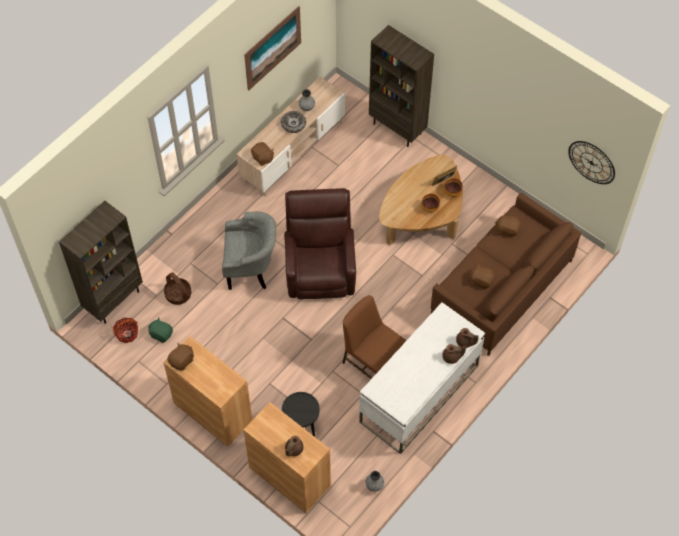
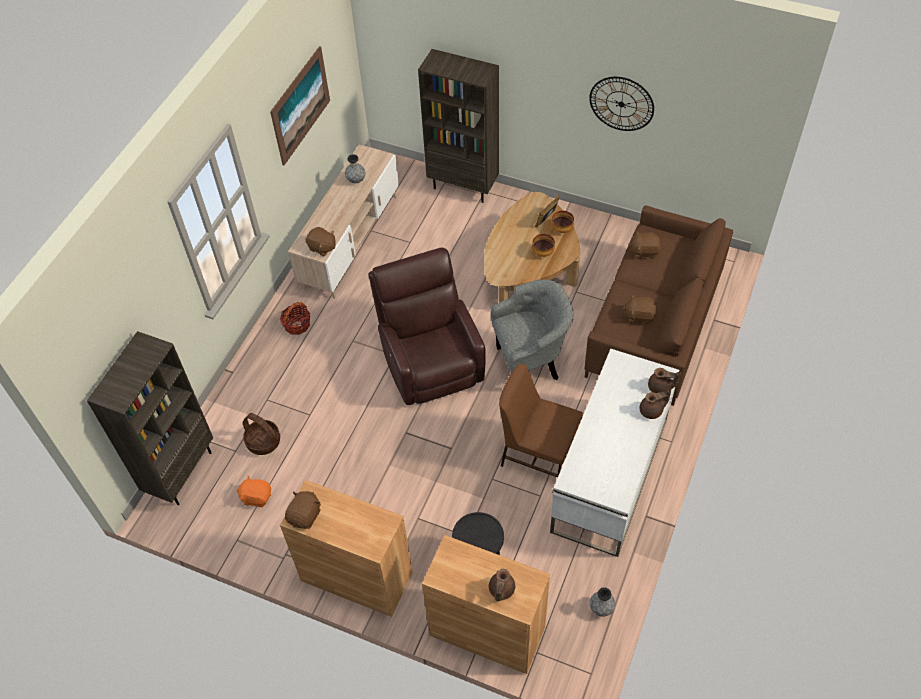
camera: 15 degrees left, 5 degrees down
basket [113,317,138,343] -> basket moved to [280,302,310,335]
green plush toy [148,318,173,343] -> orange plush toy [237,475,271,507]
grey armchair [222,212,276,290] -> grey armchair moved to [491,279,574,380]
bowl [281,111,306,133] -> none
wall clock [568,141,615,184] -> wall clock moved to [589,77,654,131]

